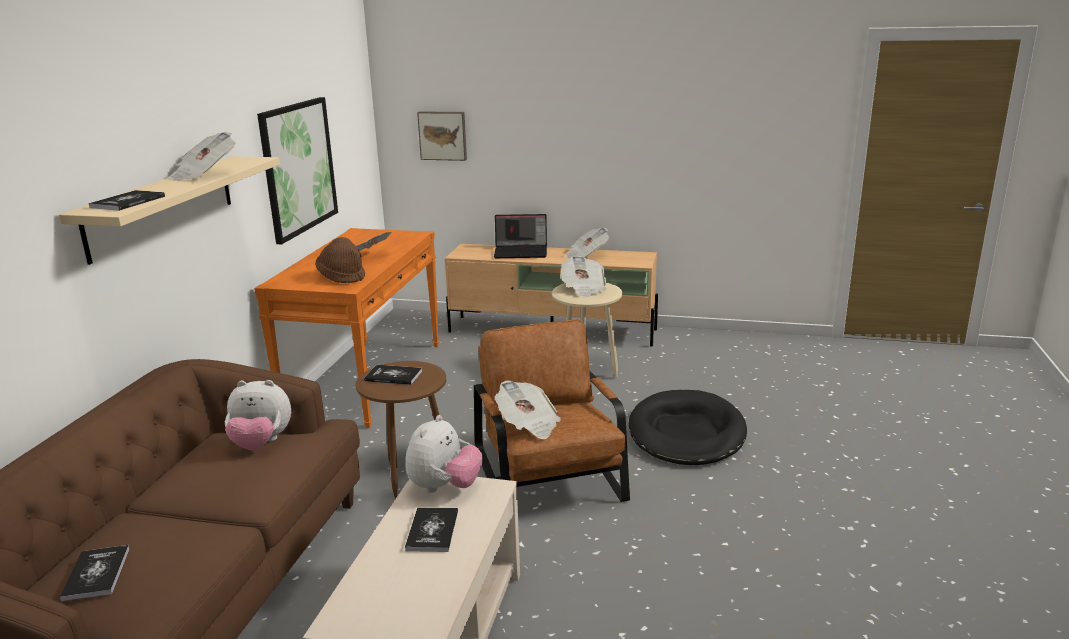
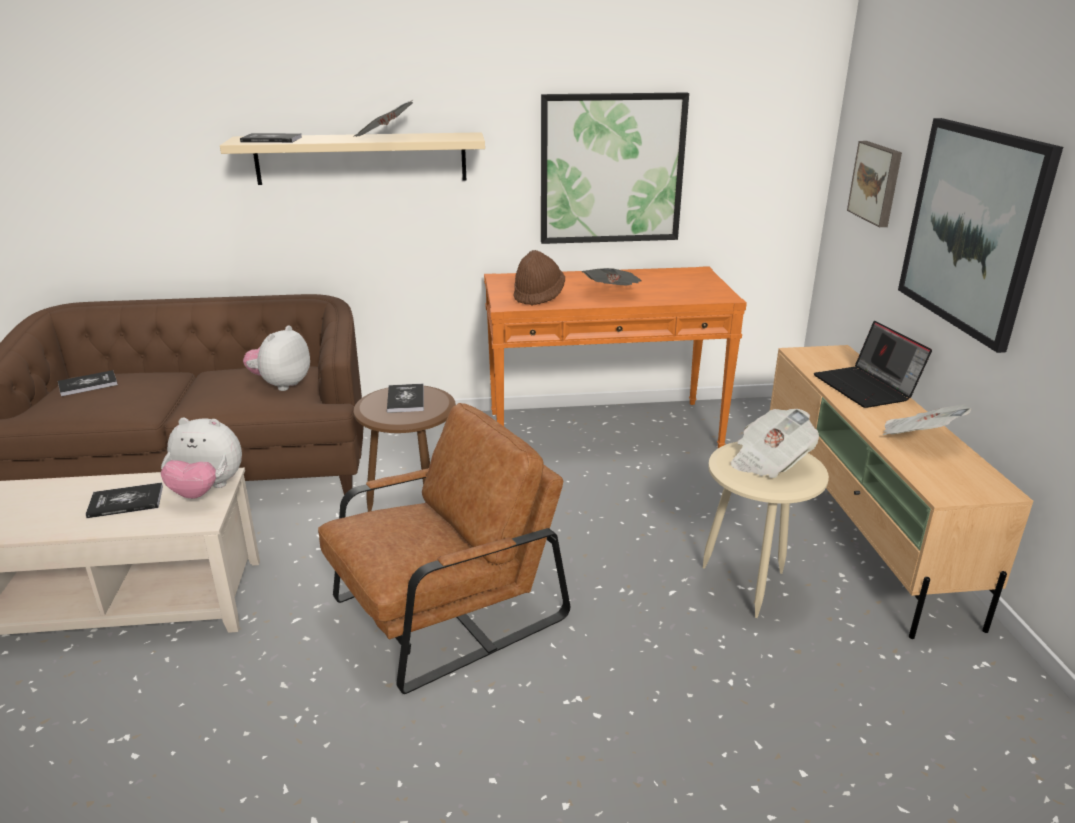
camera: 70 degrees right, 5 degrees up
plush toy [225,380,291,450] -> plush toy turned 45 degrees clockwise [243,326,310,391]
newspaper [495,380,561,439] -> none
black dog bed [628,390,747,465] -> none
none -> picture [898,118,1063,353]

